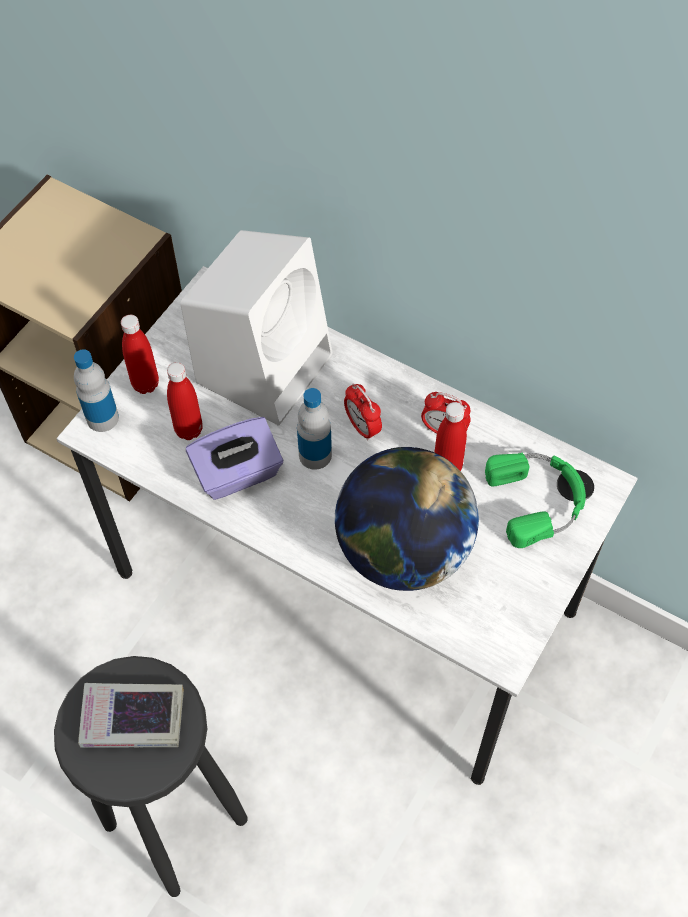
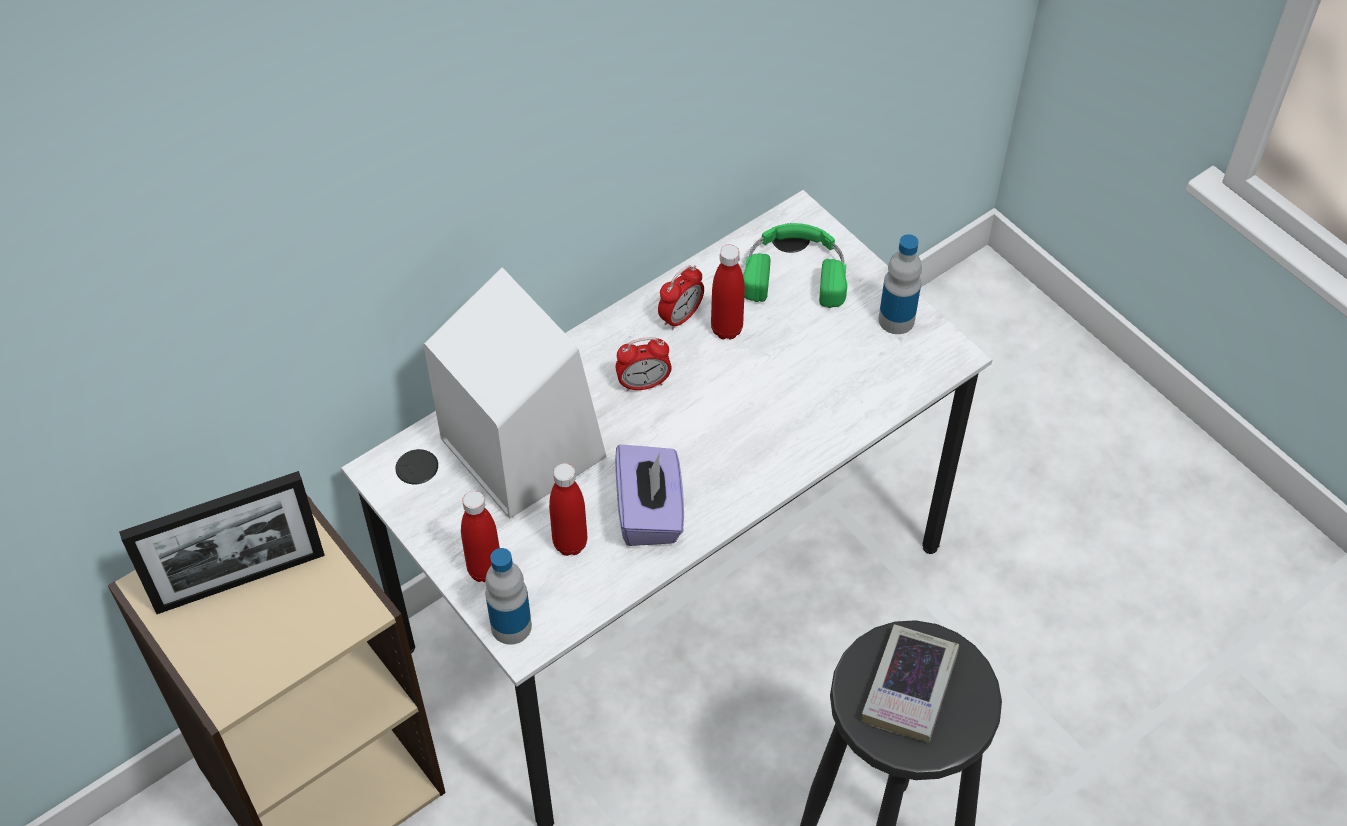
camera: 70 degrees left, 5 degrees down
bottle [297,388,332,470] -> bottle moved to [879,234,922,334]
globe [335,447,479,591] -> none
none -> picture frame [119,471,325,614]

